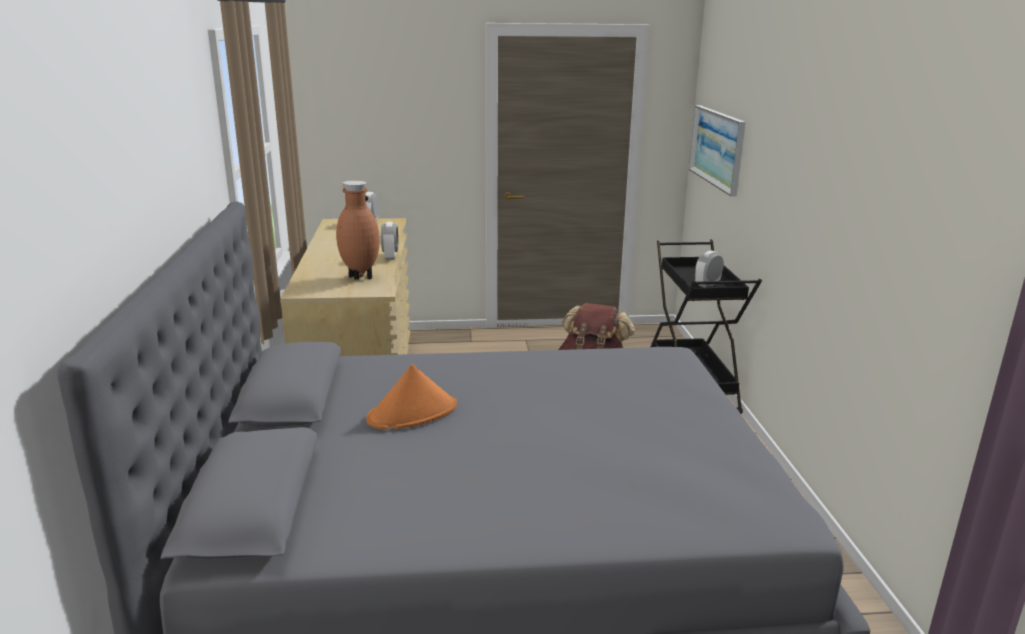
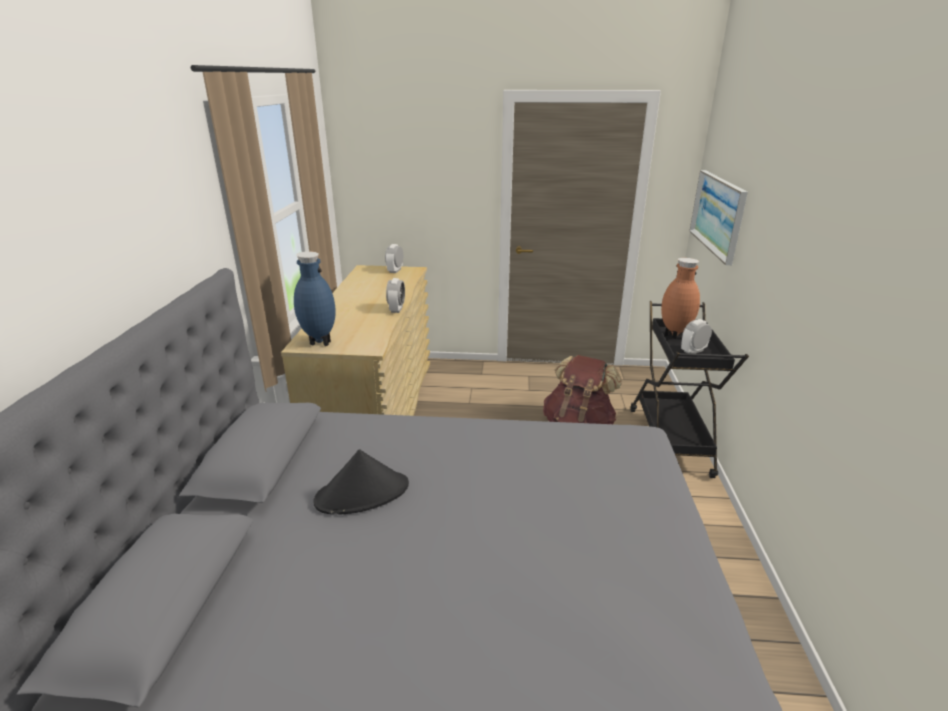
camera: 10 degrees right, 5 degrees up
brown vase [336,181,380,280] -> brown vase moved to [661,258,700,339]
orange hat [366,364,457,429] -> black hat [313,449,409,514]
none -> blue vase [294,251,336,346]

